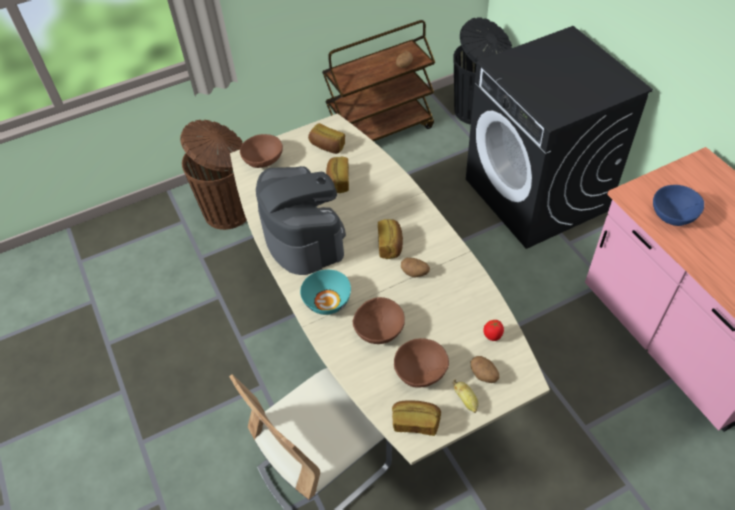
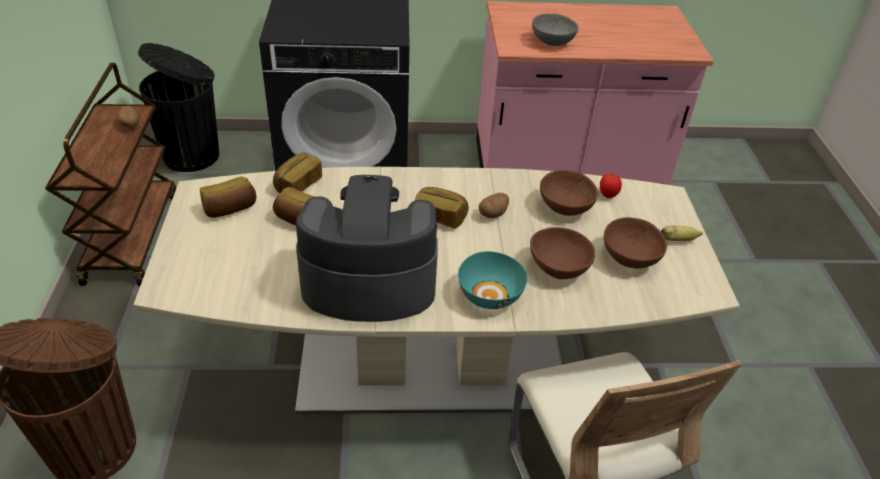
camera: 70 degrees left, 10 degrees down
brown bowl [240,134,283,168] -> brown bowl moved to [540,170,598,216]
bread [392,400,441,436] -> bread moved to [273,153,322,193]
potato [471,356,499,383] -> none
blue bowl [653,185,704,226] -> grey bowl [532,13,579,46]

